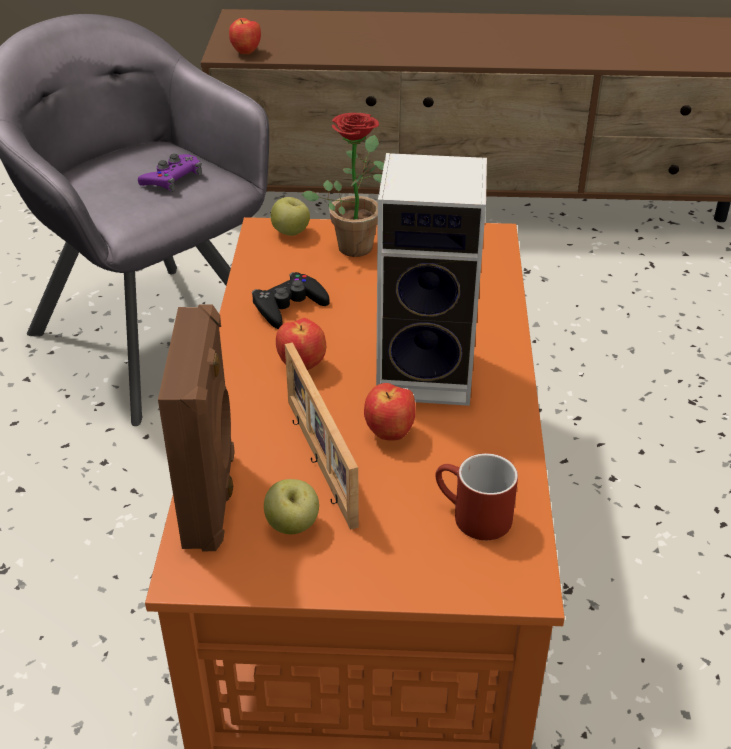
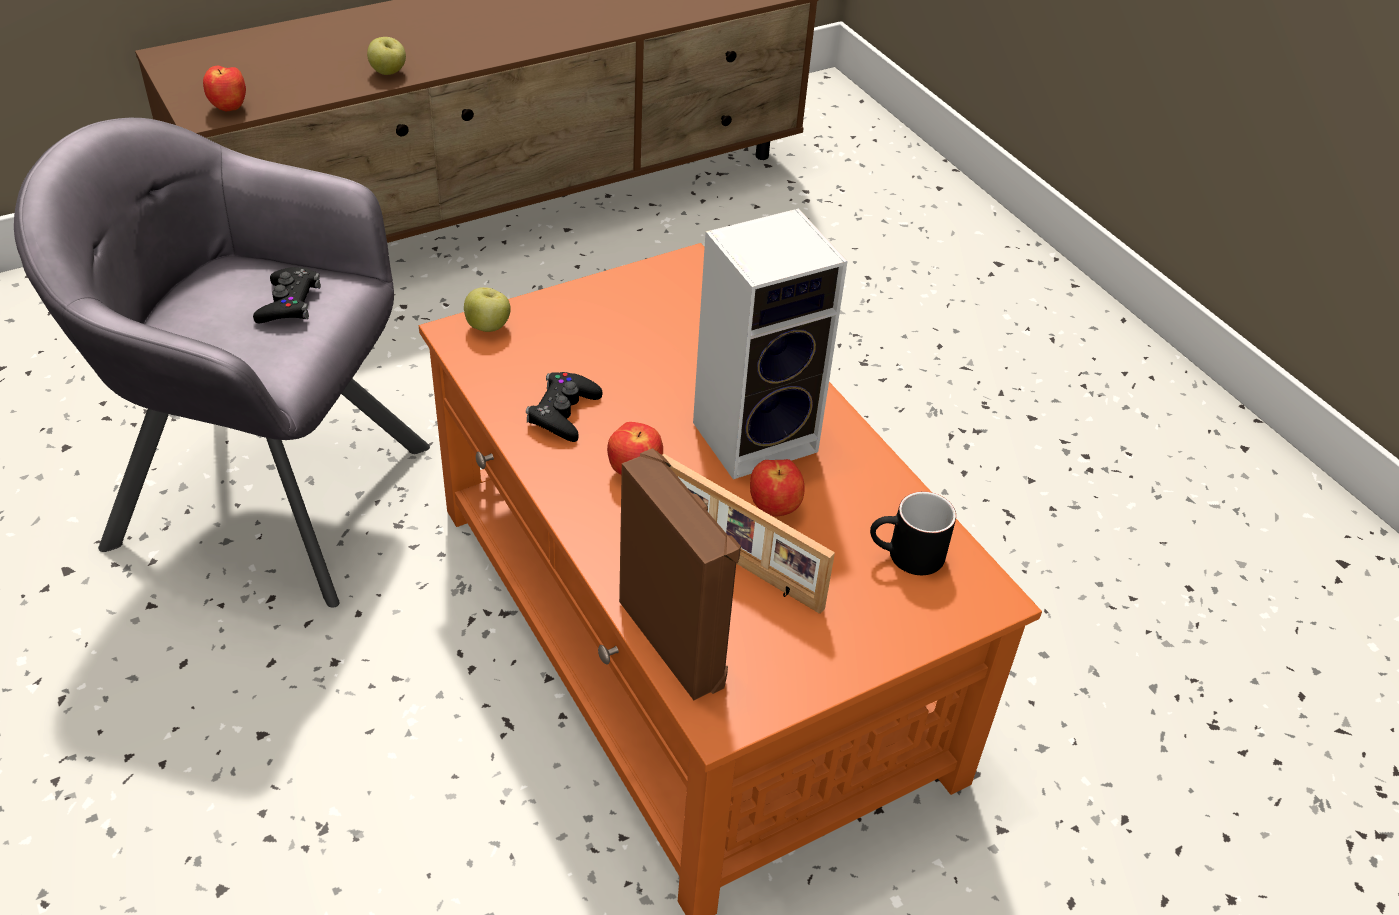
camera: 35 degrees left, 5 degrees up
purple game controller [138,154,202,191] -> black game controller [253,267,321,323]
apple [264,479,319,534] -> apple moved to [367,37,406,75]
potted plant [301,113,384,257] -> none
red mug [435,453,518,540] -> black mug [870,492,956,575]

